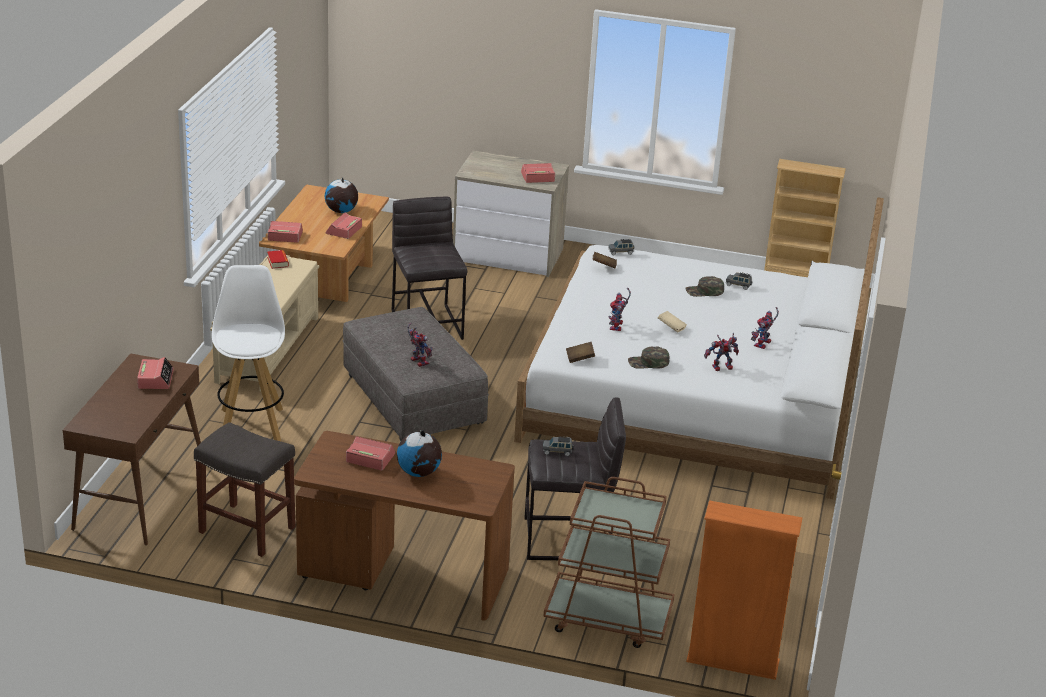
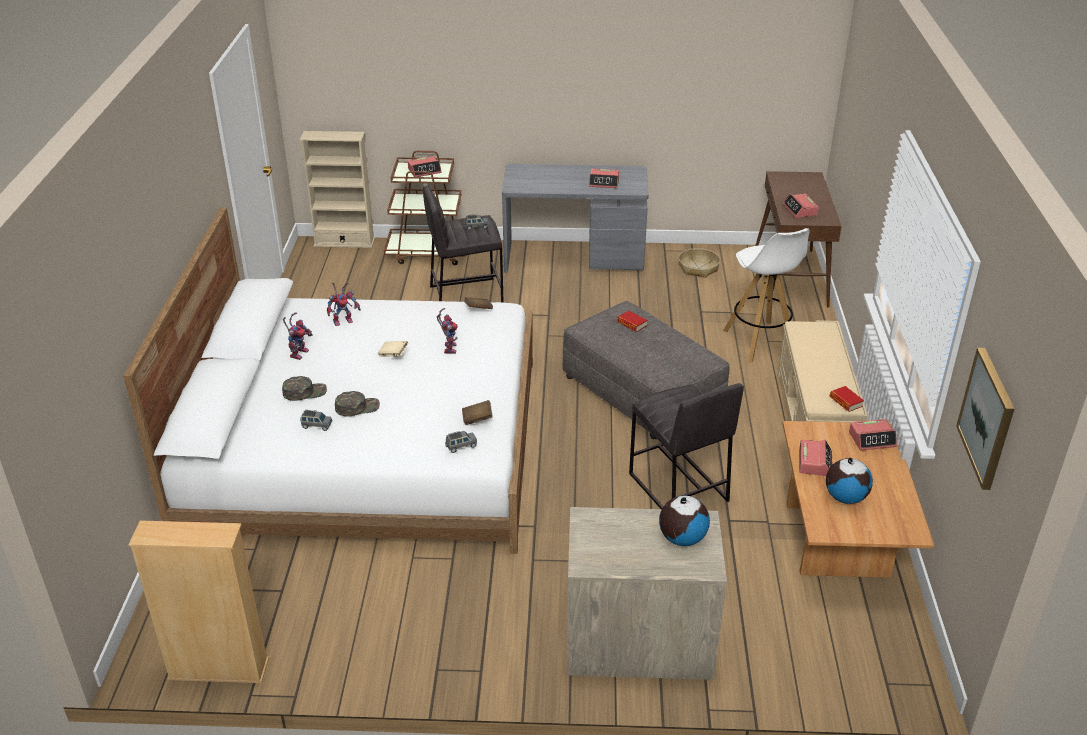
camera: 170 degrees right, 5 degrees up
grey stool [194,422,296,557] -> basket [678,248,720,278]
brown desk [294,431,515,620] -> grey desk [502,164,649,273]
globe [397,430,442,477] -> globe moved to [659,495,710,546]
toy robot [407,323,433,367] -> book [617,311,648,332]
alarm clock [521,163,555,183] -> alarm clock moved to [408,156,442,177]
green cap [628,346,670,369] -> green cap moved to [282,376,327,401]
orange bookcase [686,500,803,680] -> beige bookcase [300,131,375,248]
none -> picture [956,348,1014,490]

